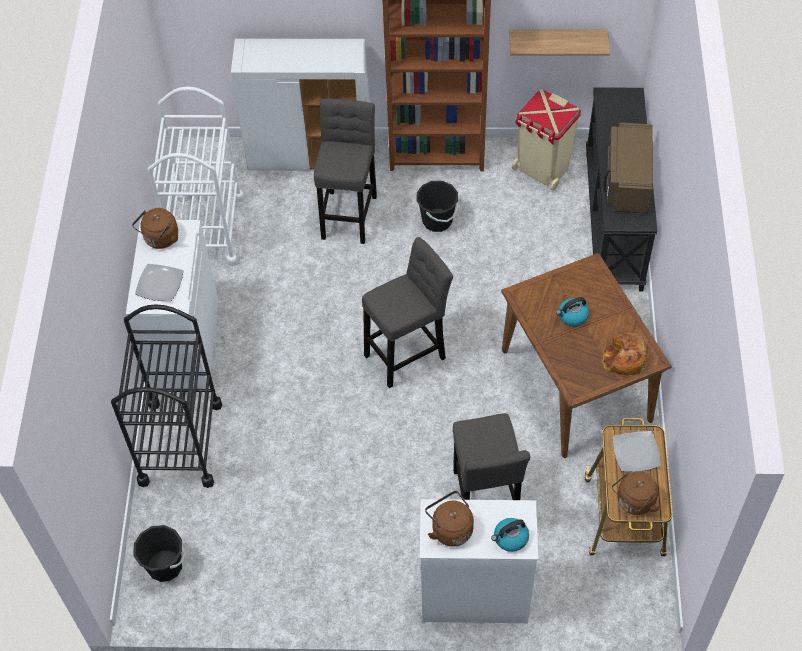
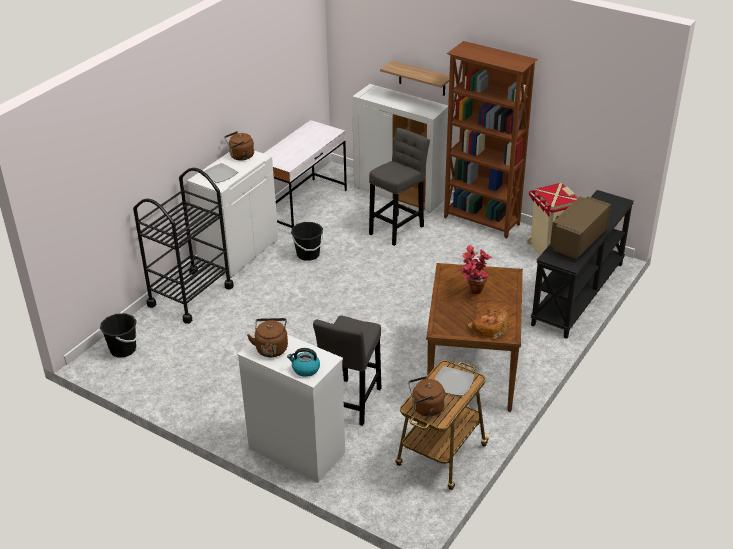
camera: 30 degrees right, 20 degrees down
white cart [148,87,245,266] -> white desk [264,120,347,228]
grey stool [362,237,453,388] -> none
black bucket [417,181,458,232] -> black bucket moved to [291,222,324,261]
shelf [510,30,610,56] -> shelf moved to [380,61,450,96]
kettle [556,297,589,327] -> potted plant [458,245,492,294]

